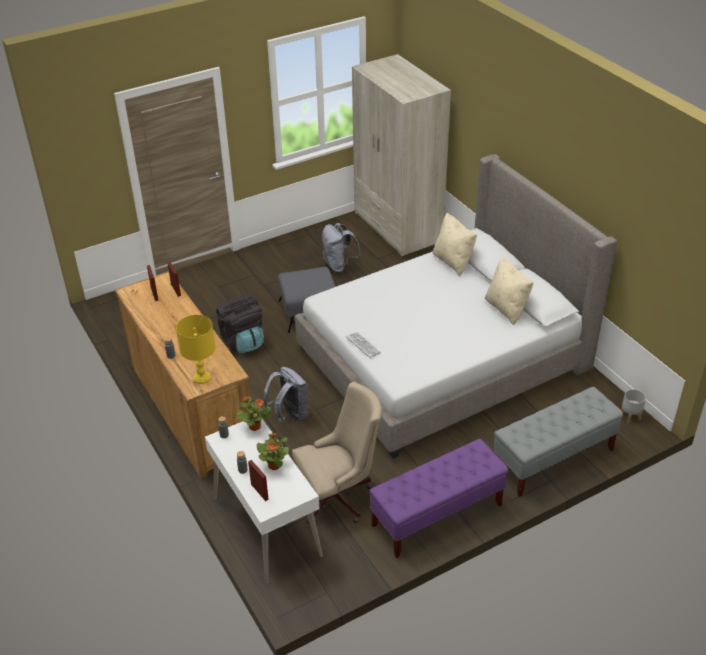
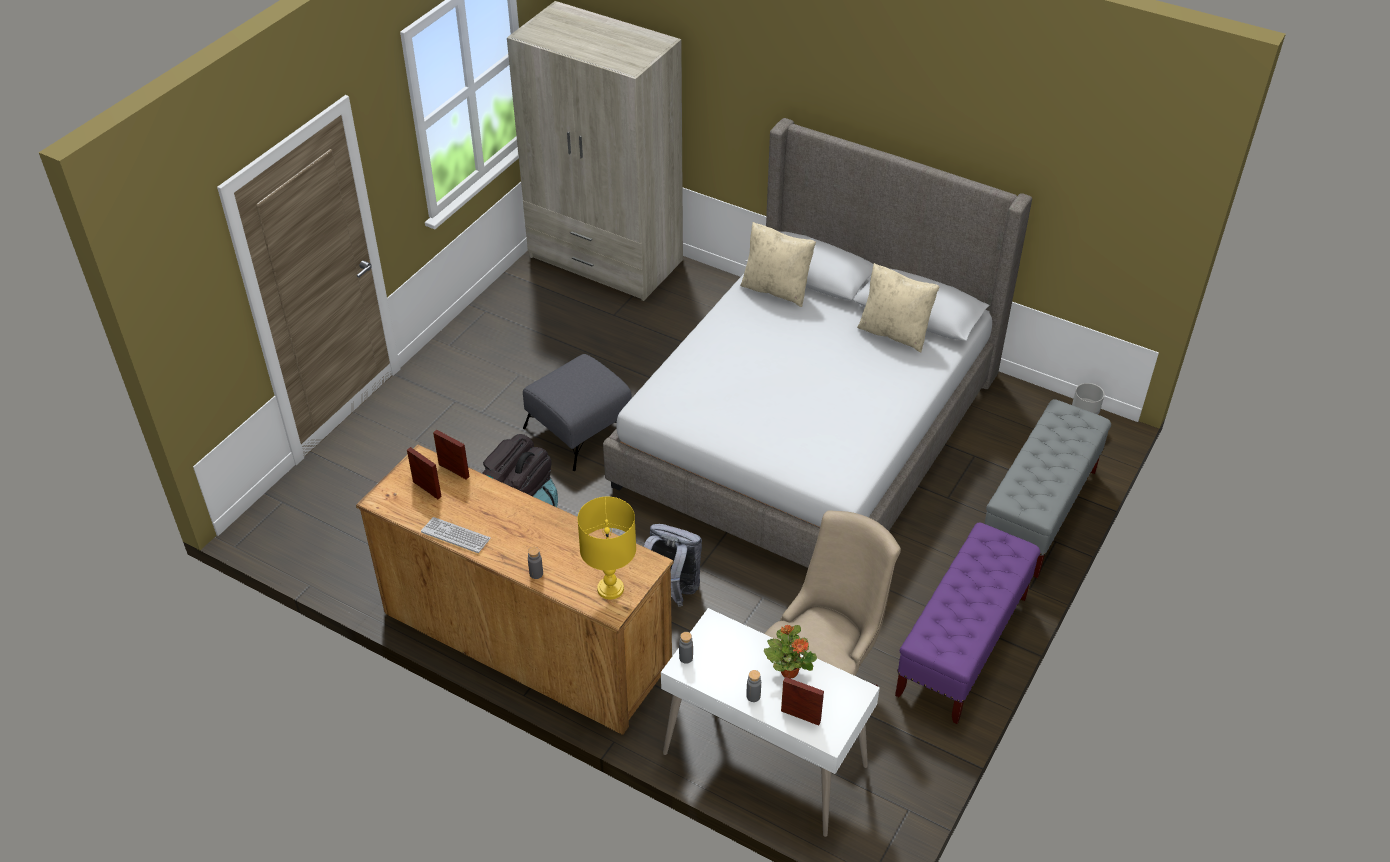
camera: 30 degrees left, 5 degrees up
potted plant [236,396,271,431] -> none
grey backpack [322,223,361,273] -> none
keyboard [346,332,381,358] -> keyboard moved to [421,517,491,553]

